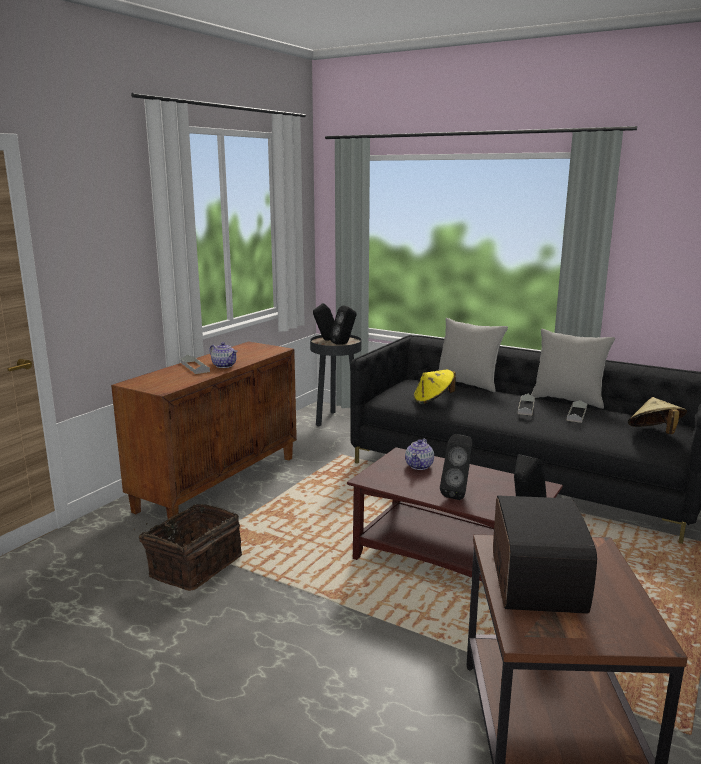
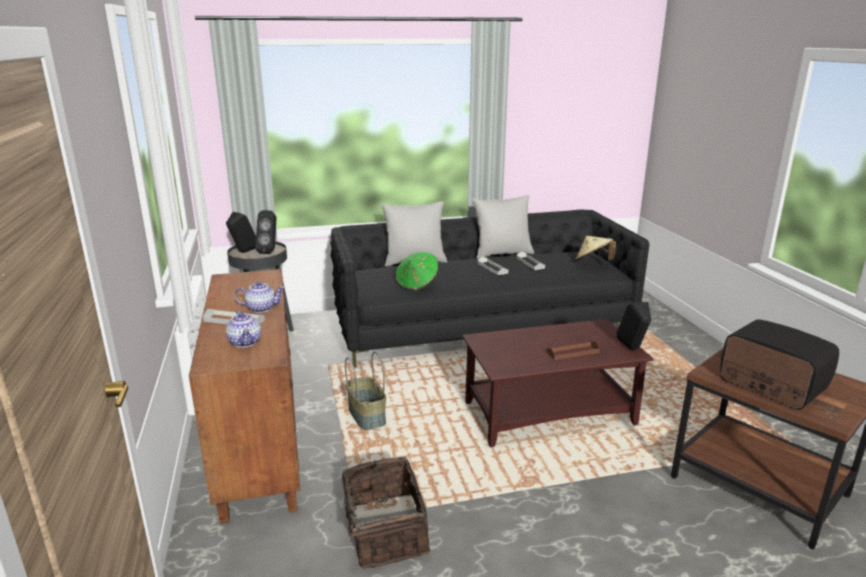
camera: 45 degrees left, 5 degrees up
teapot [405,439,434,470] -> teapot moved to [226,310,261,347]
yellow hat [414,370,456,404] -> green hat [396,252,439,291]
black speaker [440,434,472,500] -> brown tray [547,341,600,360]
none -> basket [345,352,386,430]

